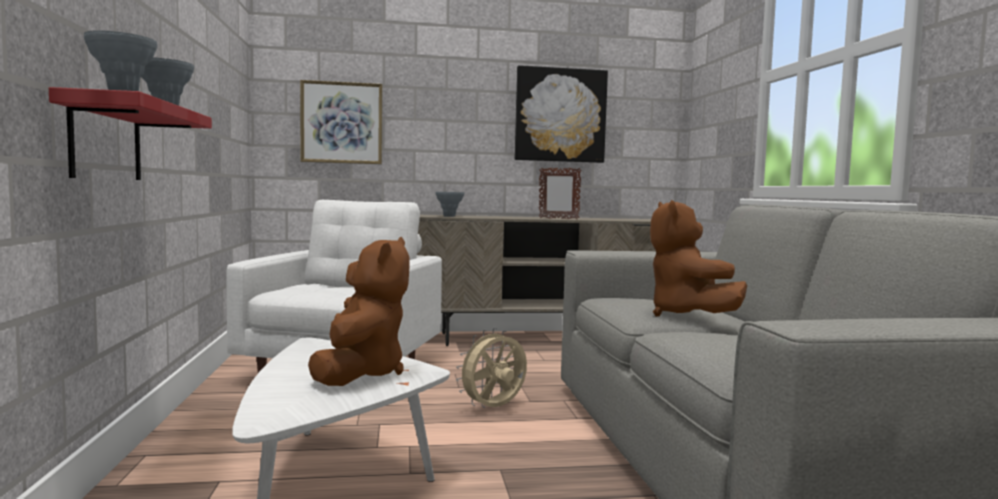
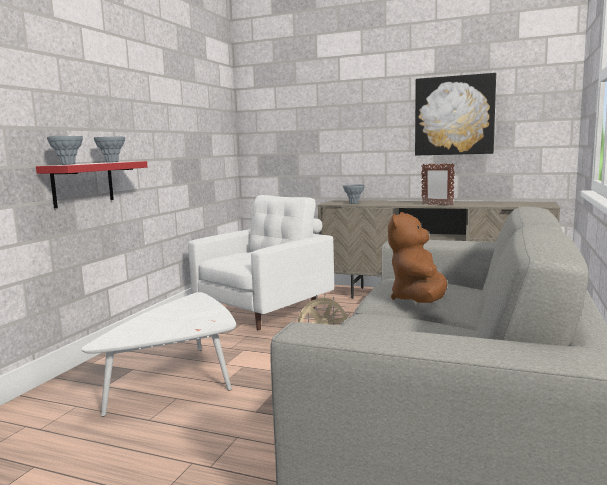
camera: 30 degrees right, 5 degrees up
picture [300,80,382,164] -> none
brown plush toy [308,237,410,386] -> none

